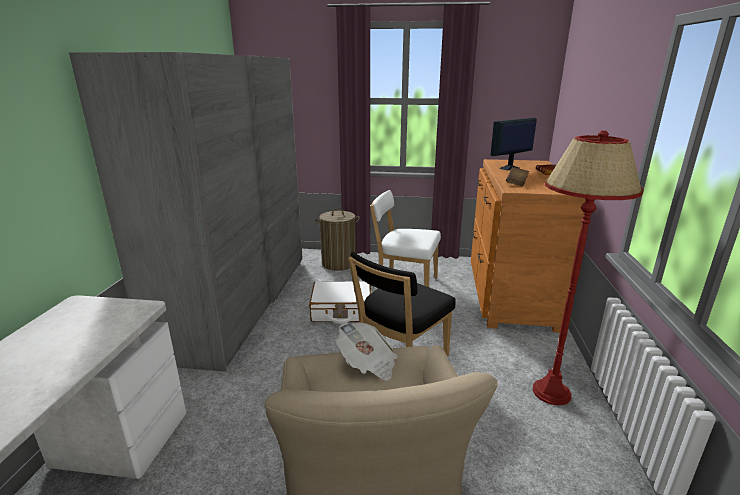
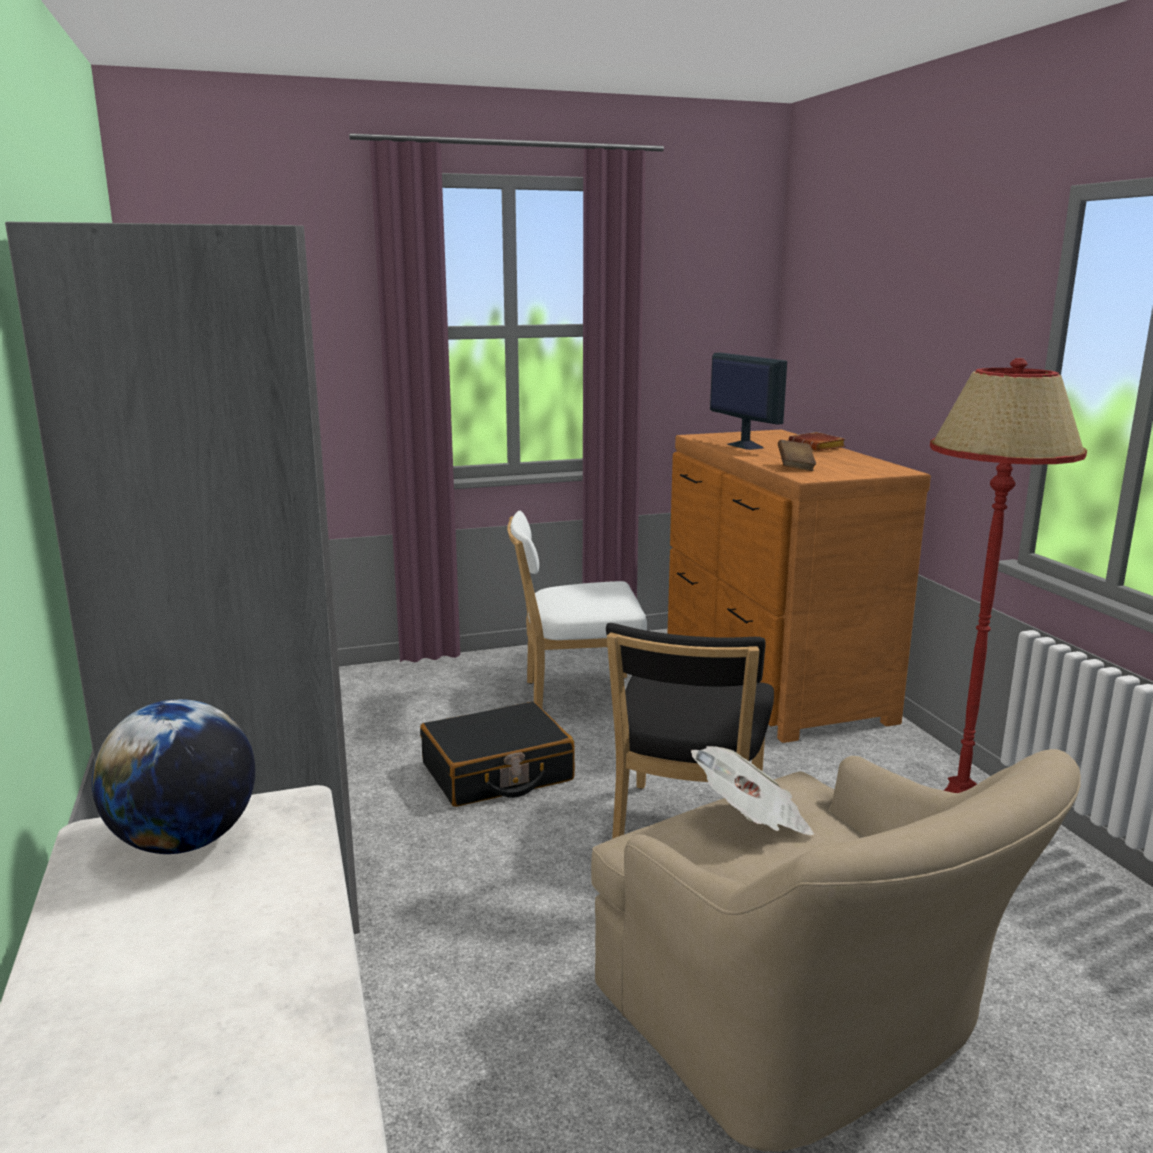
camera: 25 degrees left, 5 degrees down
white suitcase [309,281,372,324] -> black suitcase [420,702,575,807]
laundry basket [315,208,360,271] -> none
monitor [490,118,537,170] -> monitor turned 120 degrees clockwise [710,353,787,450]
none -> globe [92,699,255,854]

